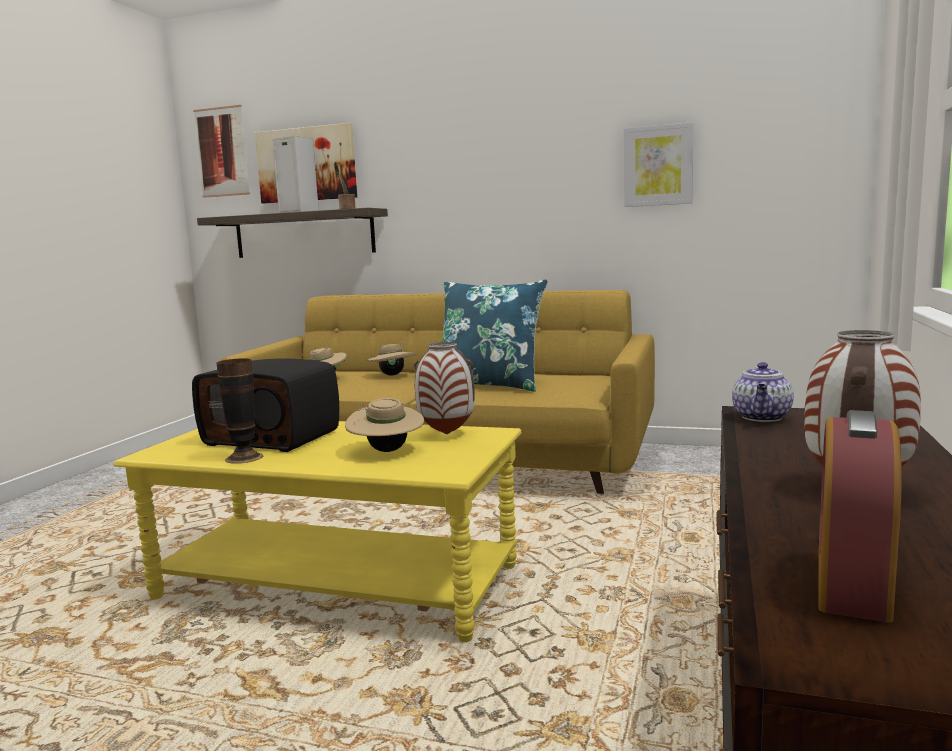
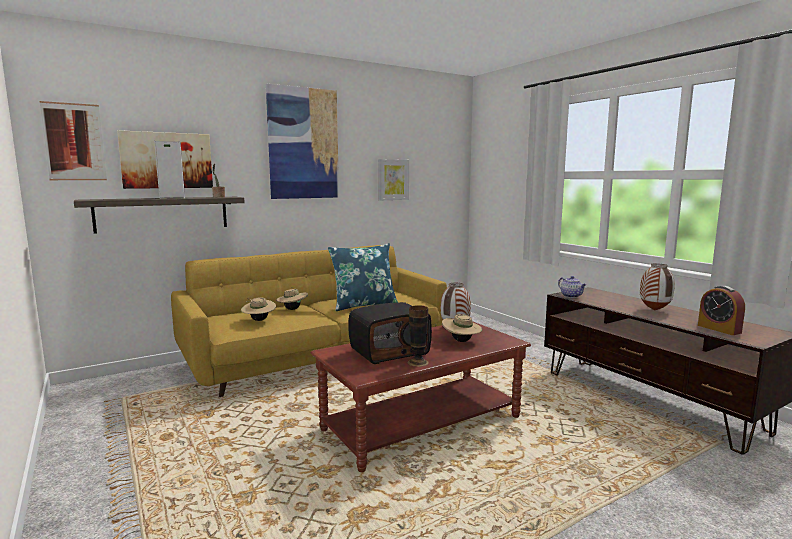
camera: 50 degrees left, 0 degrees up
yellow coffee table [113,421,521,642] -> brown coffee table [310,321,531,472]
none -> picture [266,84,339,199]

